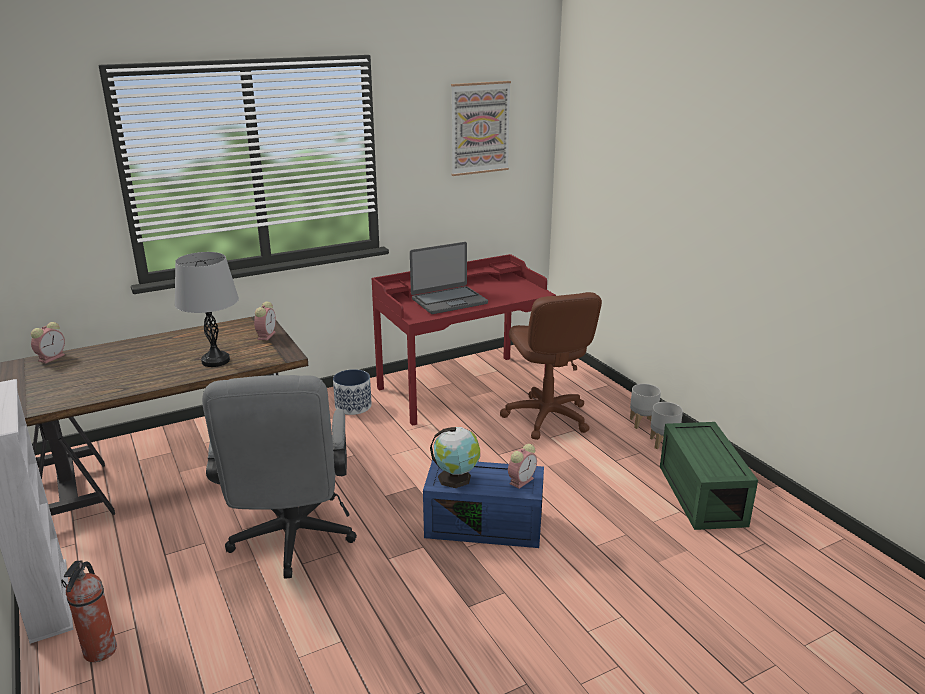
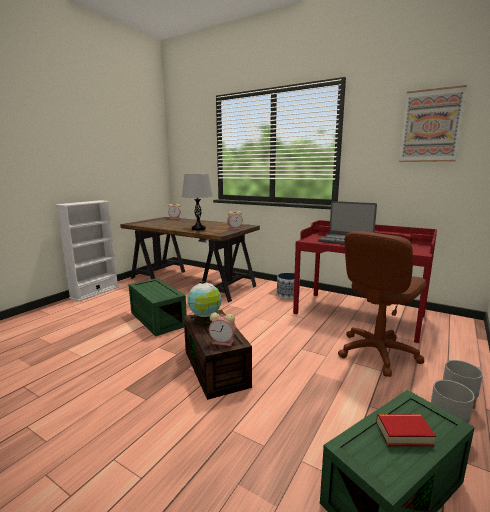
camera: 60 degrees right, 10 degrees down
fire extinguisher [64,561,117,662] -> none
grey office chair [202,375,357,579] -> green storage box [128,278,187,336]
blue storage box [423,460,544,548] -> brown storage box [184,310,252,400]
none -> book [376,414,436,446]

